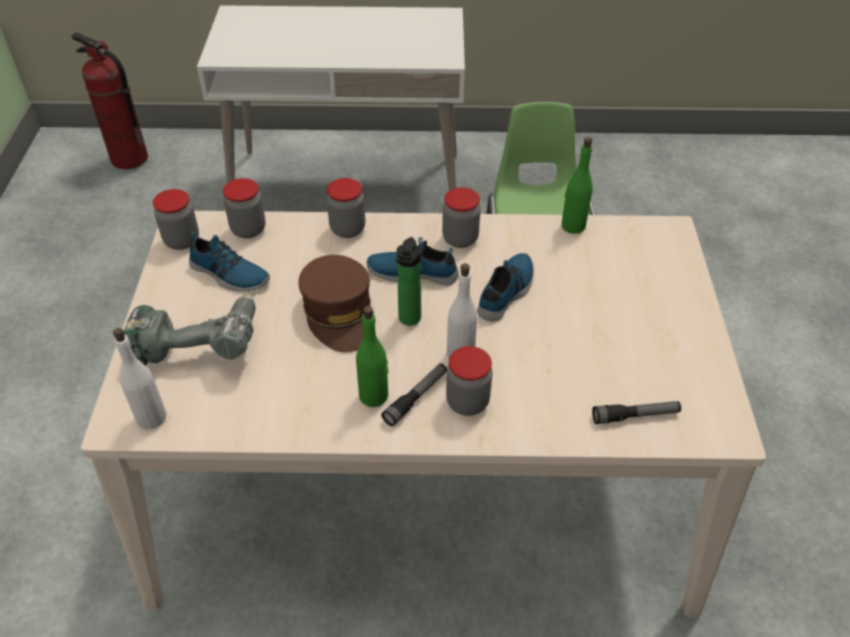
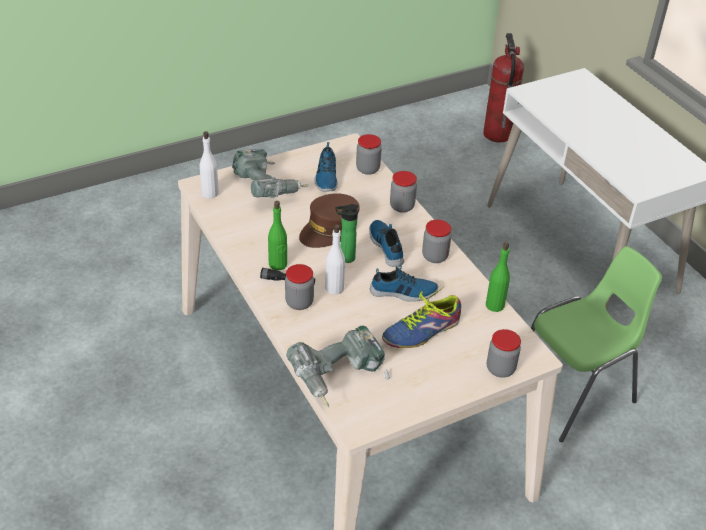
camera: 60 degrees right, 5 degrees down
jar [153,189,199,250] -> jar moved to [487,329,521,378]
flashlight [592,401,681,424] -> power drill [286,326,390,408]
none -> shoe [382,287,461,348]

